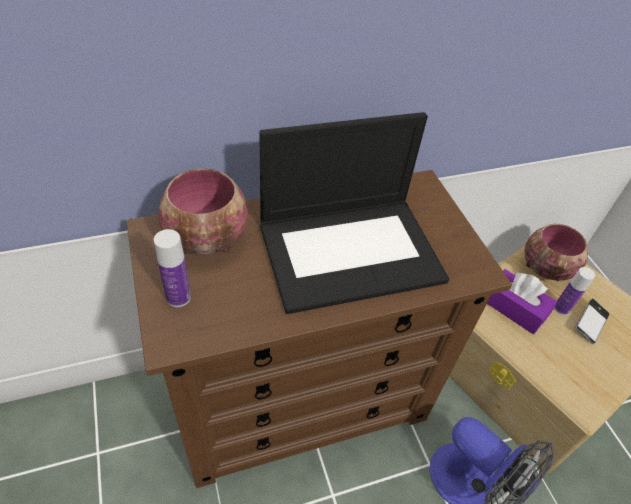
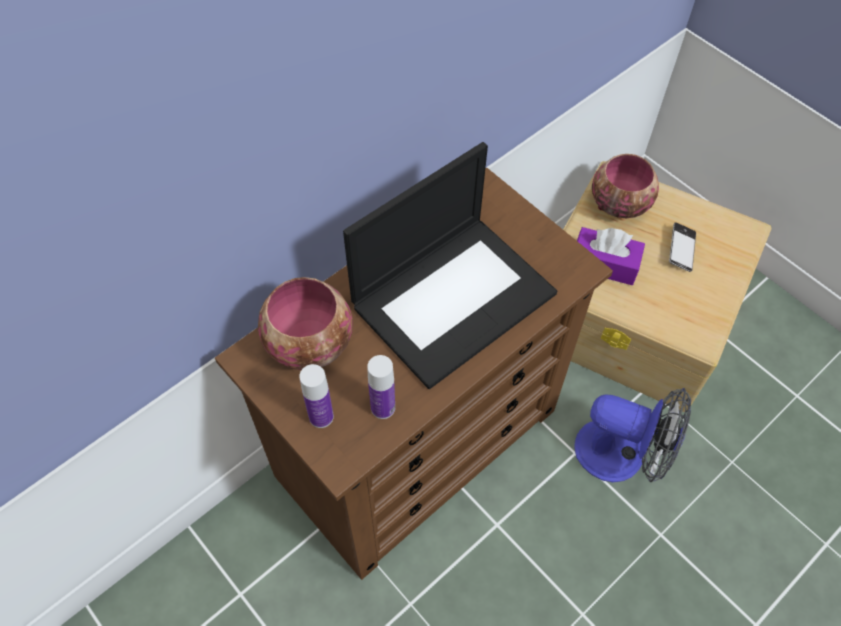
camera: 20 degrees left, 10 degrees up
bottle [554,267,595,315] -> bottle moved to [367,355,395,419]

